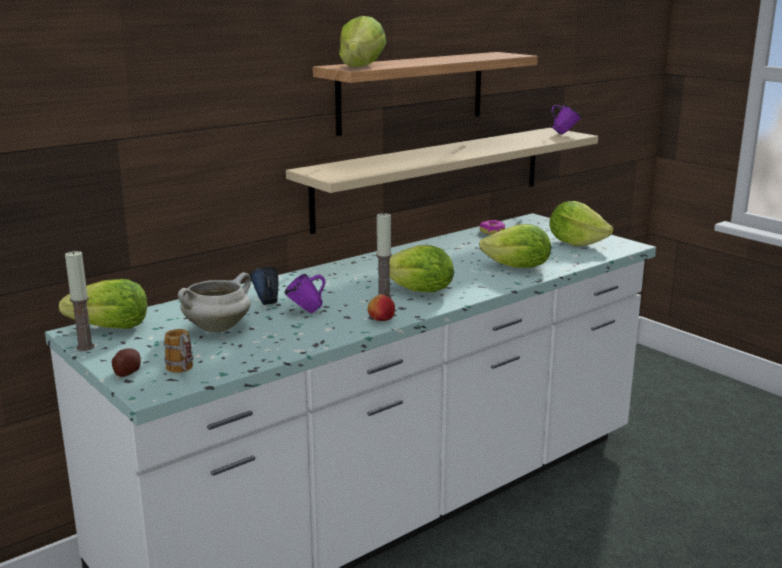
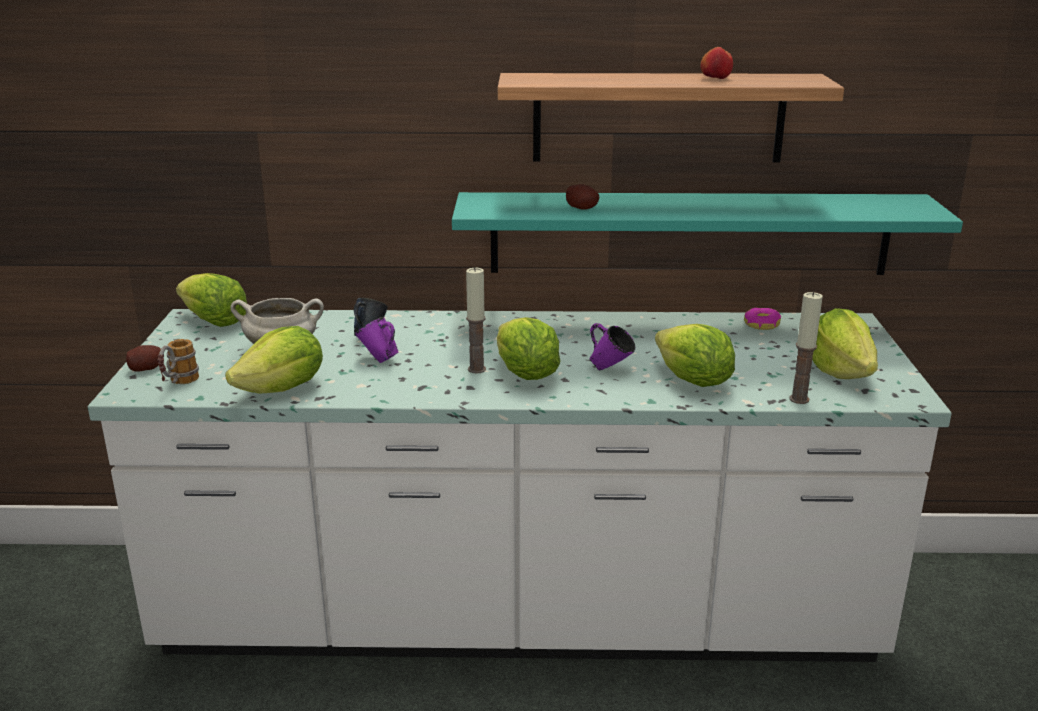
camera: 40 degrees right, 5 degrees up
candle [65,250,94,351] -> candle moved to [789,292,823,404]
beige shelf [286,128,598,234] -> turquoise shelf [452,192,963,275]
lettuce [339,16,386,67] -> lettuce moved to [225,326,323,394]
apple [367,294,395,321] -> apple moved to [700,47,733,79]
purple mug [551,104,581,135] -> purple mug moved to [590,323,635,371]
none -> potato [566,184,599,210]

